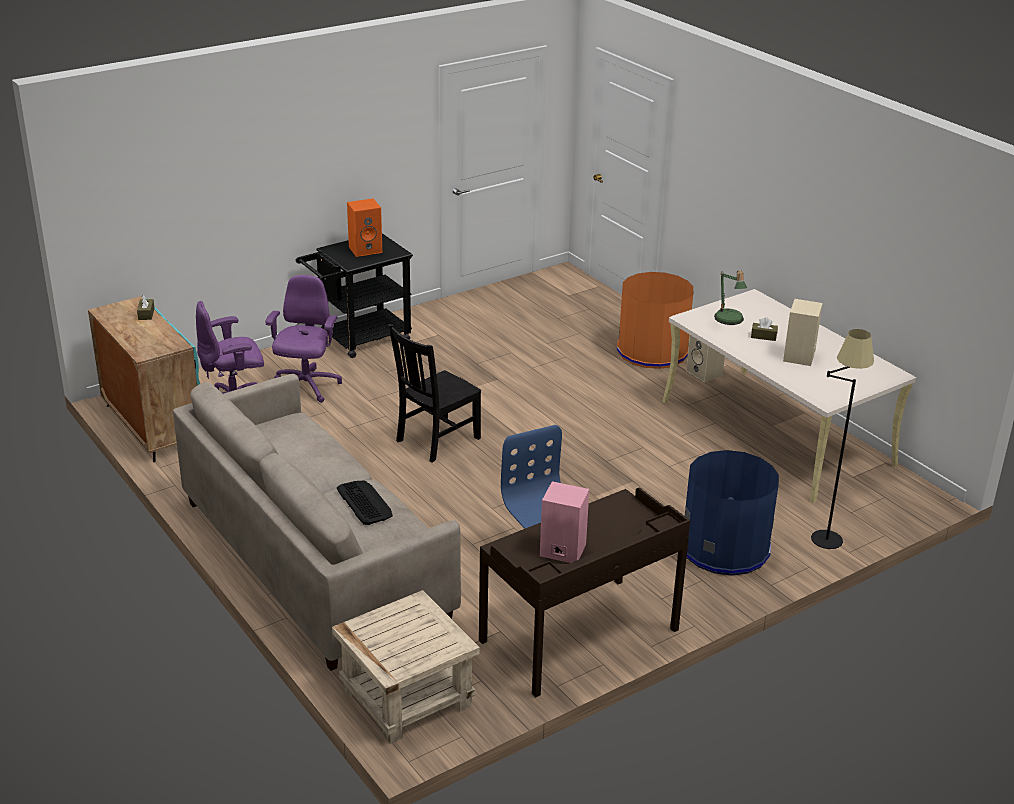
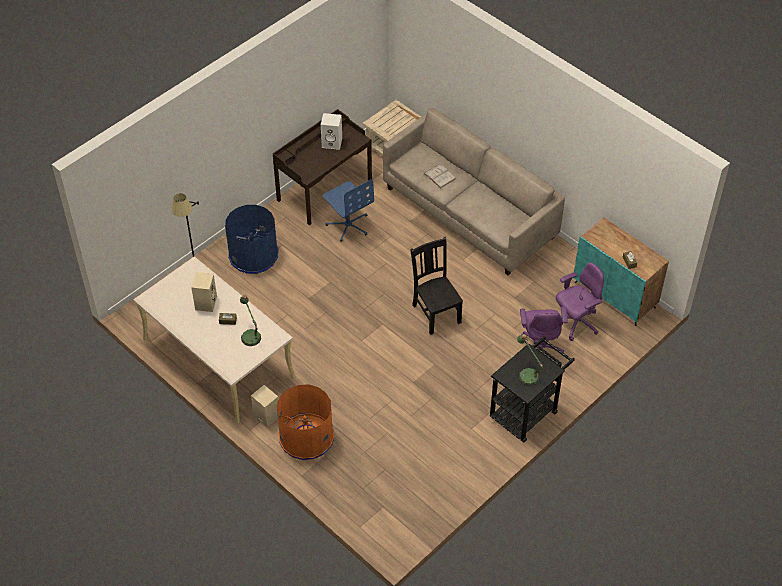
camera: 170 degrees right, 20 degrees up
keyboard [337,480,393,525] -> white book [424,164,456,188]
orange speaker [347,198,382,257] -> table lamp [517,334,543,386]
black chair [388,324,481,463] -> black chair turned 60 degrees counterclockwise [410,237,463,335]
pink speaker [540,481,589,563] -> white speaker [321,113,342,150]

